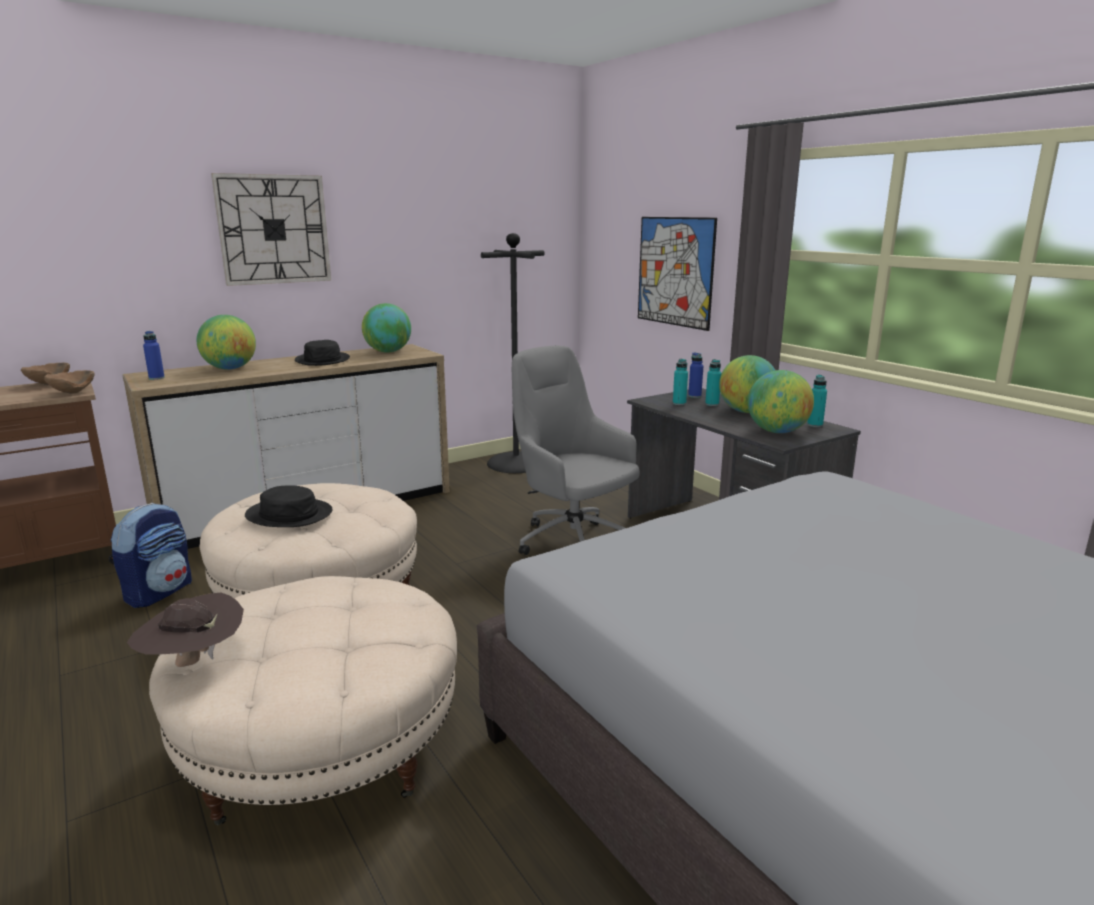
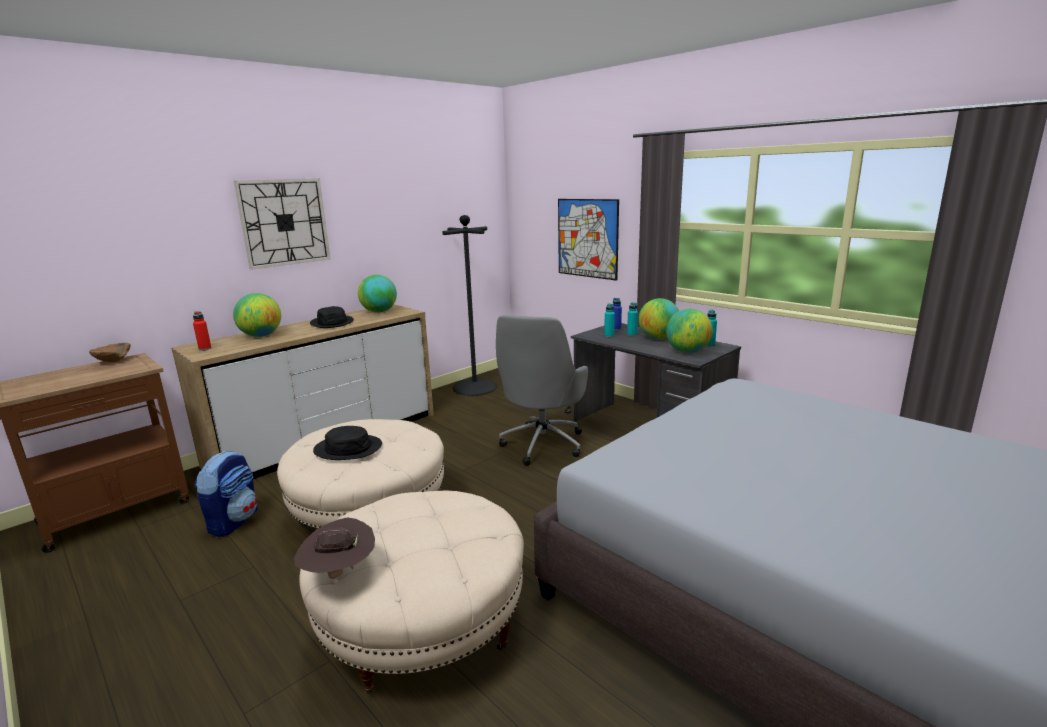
camera: 10 degrees left, 0 degrees up
brown bowl [44,370,95,394] -> none
blue bottle [143,331,165,380] -> red bottle [193,311,211,351]
grey office chair [512,346,639,555] -> grey office chair turned 105 degrees counterclockwise [496,315,588,466]

